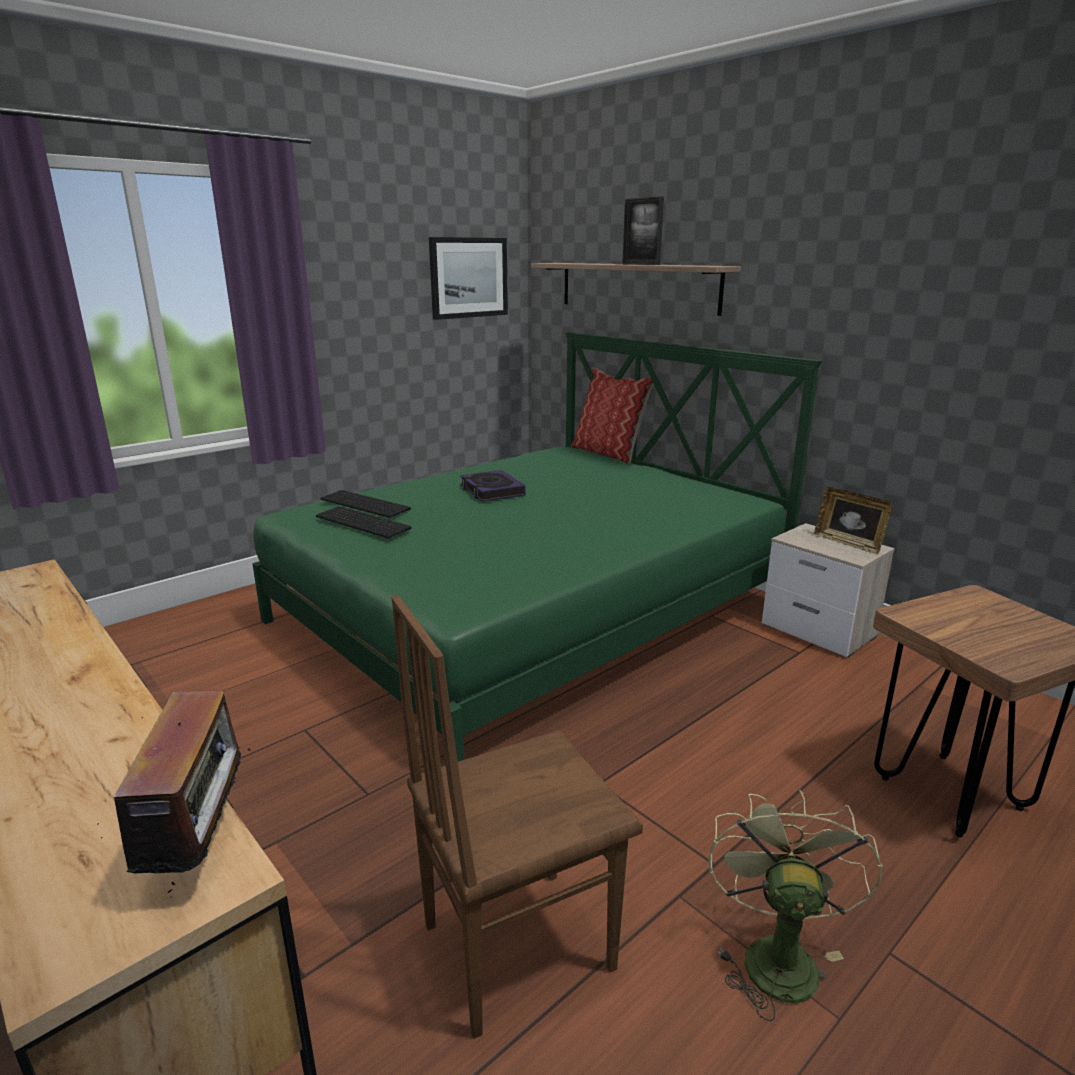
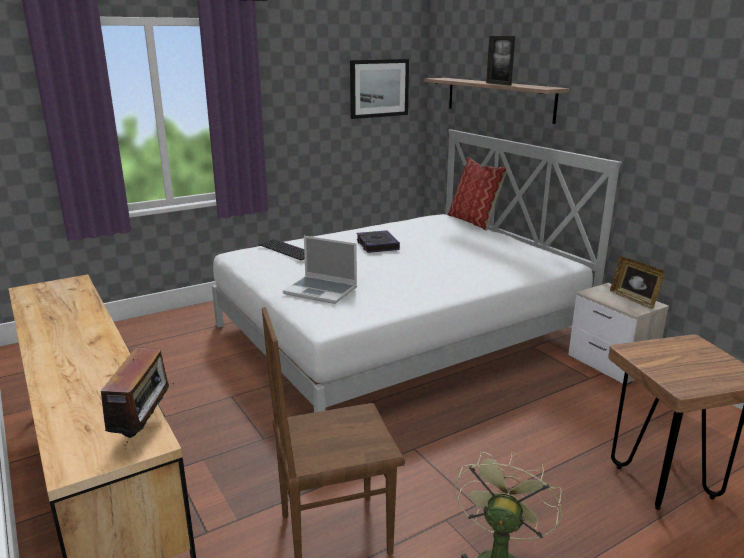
camera: 10 degrees right, 0 degrees up
green bed [252,332,822,762] -> white bed [212,129,622,412]
keyboard [316,506,412,538] -> none
none -> laptop [283,236,357,304]

